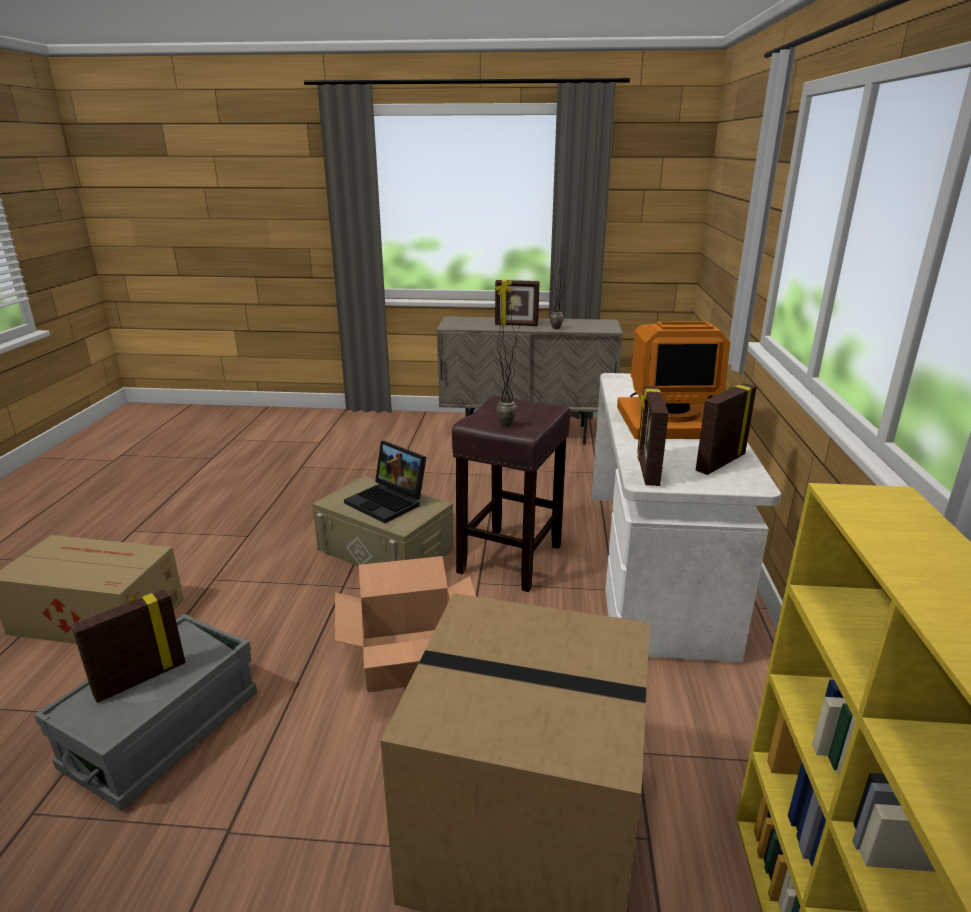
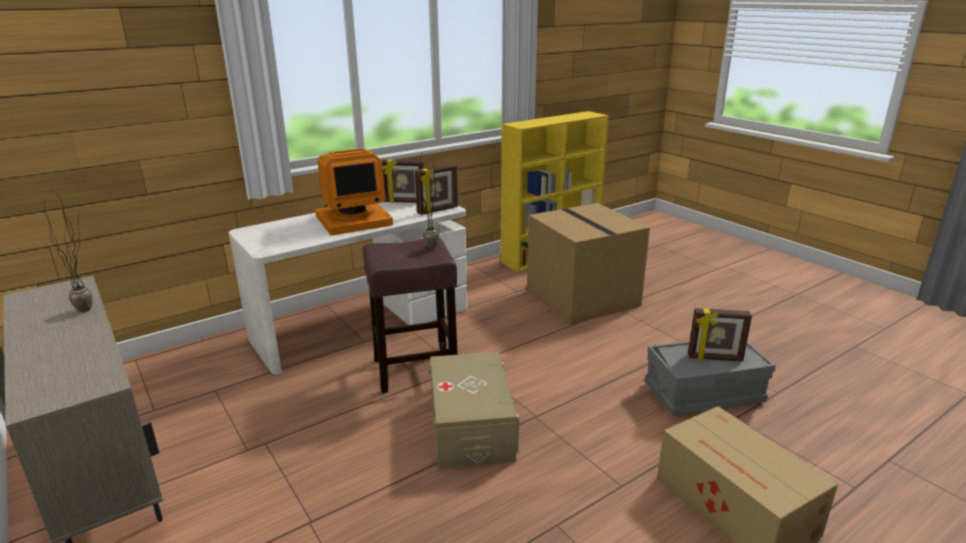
camera: 130 degrees left, 0 degrees up
cardboard box [335,556,476,692] -> none
laptop [344,441,426,523] -> none
picture frame [495,280,540,326] -> none
monitor [617,321,730,439] -> monitor turned 105 degrees clockwise [315,148,393,235]

